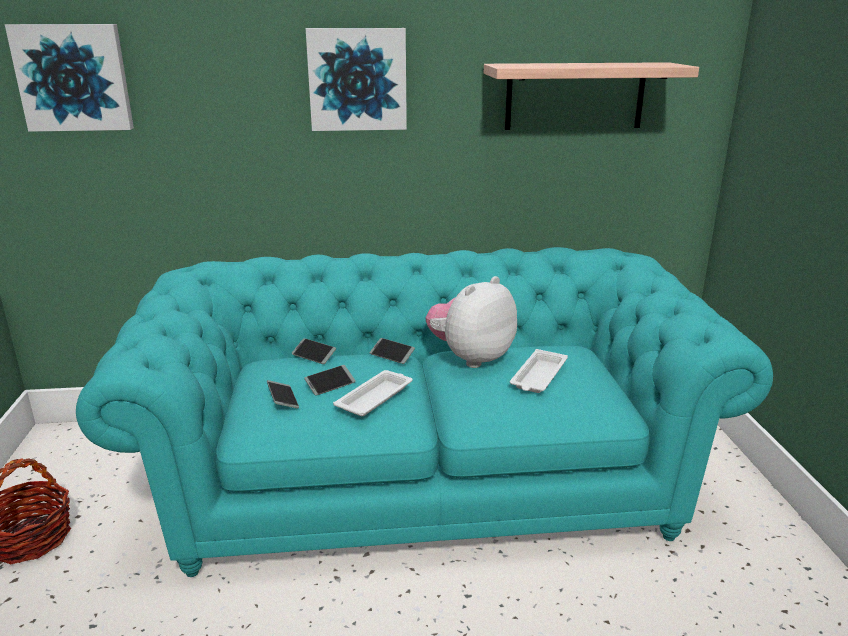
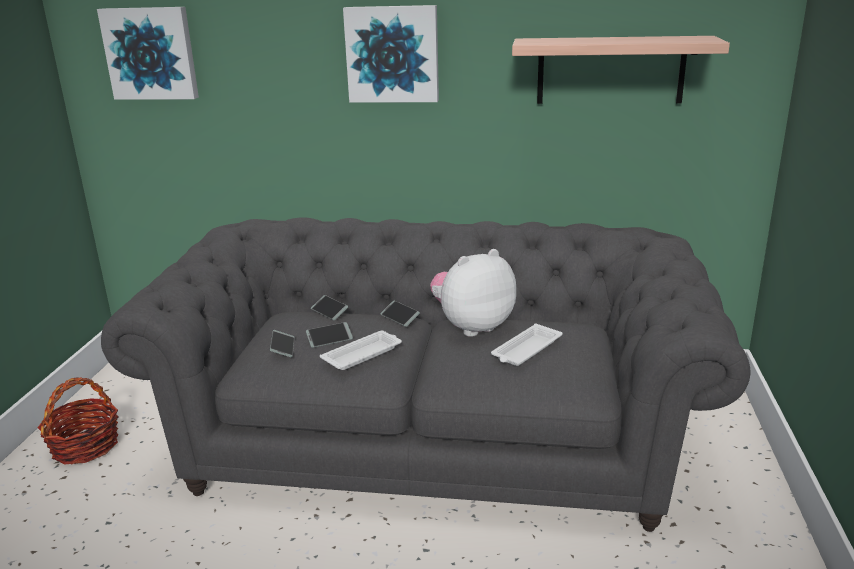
camera: 15 degrees right, 0 degrees up
turquoise sofa [76,247,773,577] -> grey sofa [101,217,751,532]

